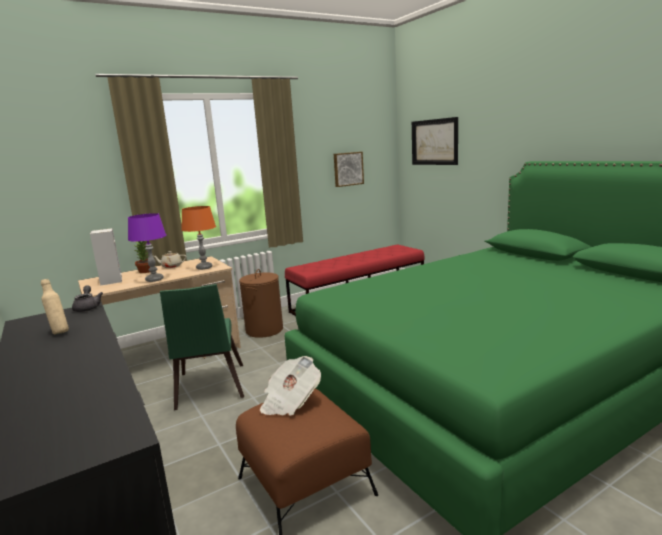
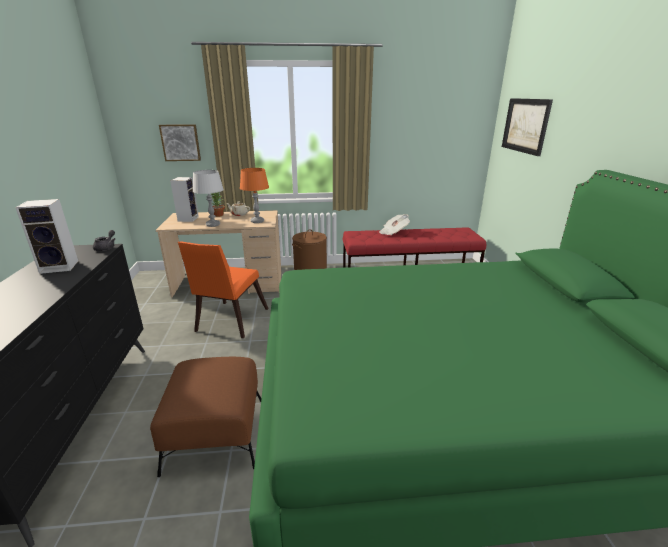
camera: 25 degrees right, 10 degrees up
beige bottle [41,279,69,335] -> speaker [15,199,78,274]
purple table lamp [128,213,166,282] -> grey table lamp [193,170,224,227]
green chair [160,284,244,410] -> orange chair [178,241,269,338]
newspaper [260,356,321,416] -> newspaper moved to [379,214,410,235]
picture [334,152,364,187] -> picture moved to [159,124,201,161]

